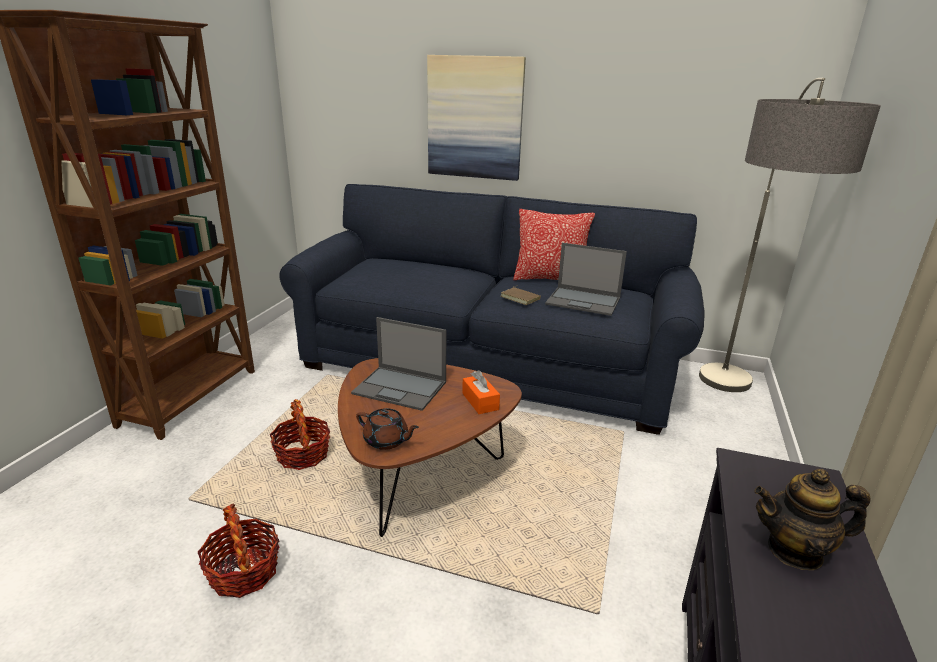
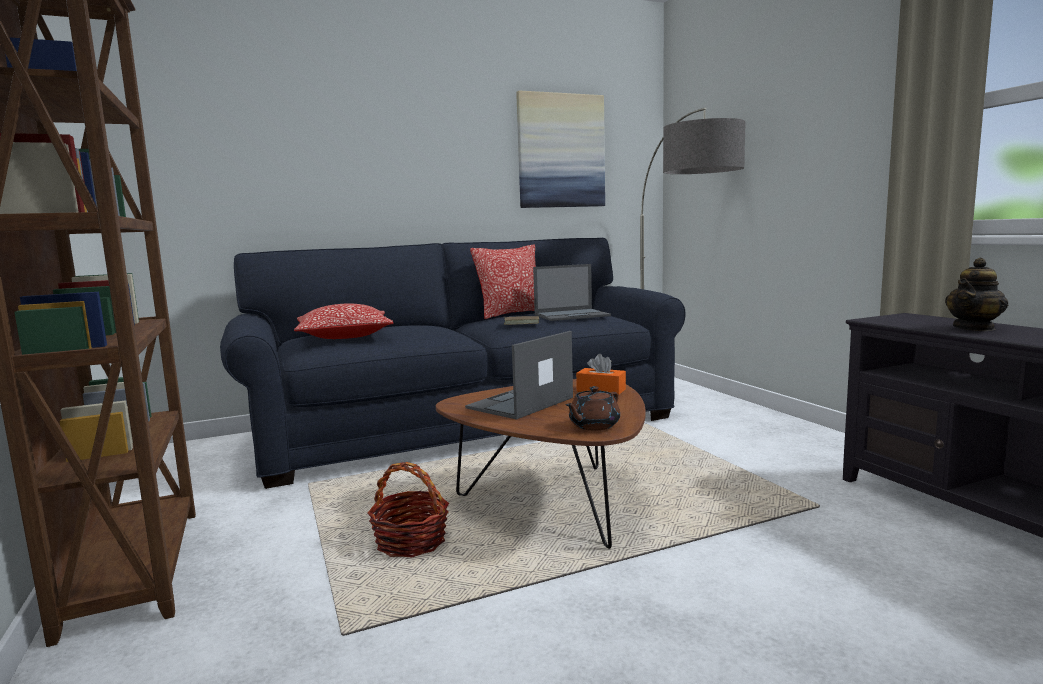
camera: 40 degrees left, 15 degrees down
basket [198,503,279,598] -> none
laptop [351,317,446,411] -> laptop turned 150 degrees clockwise [465,331,573,420]
brown teapot [356,408,419,450] -> brown teapot turned 150 degrees clockwise [565,386,620,430]
picture [427,55,526,181] -> picture moved to [516,91,605,208]
none -> pillow [294,304,394,339]

